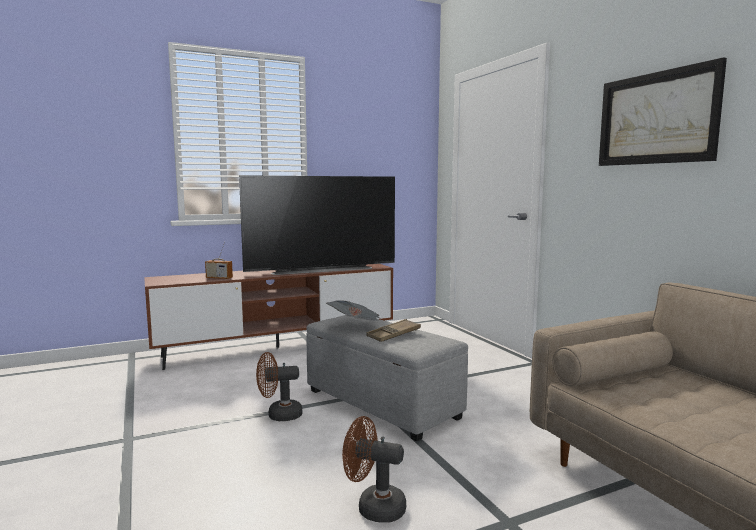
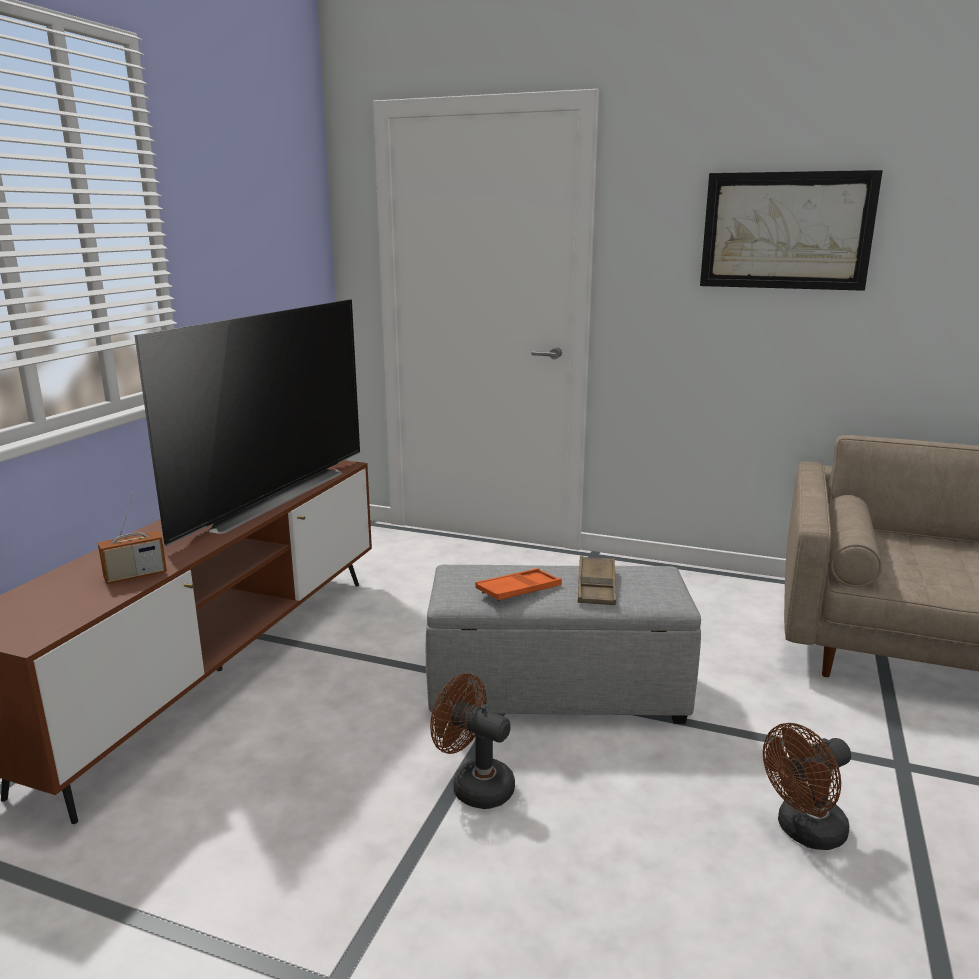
camera: 45 degrees left, 10 degrees up
brown fan [256,352,302,421] -> brown fan turned 90 degrees clockwise [430,673,515,809]
newspaper [326,300,379,321] -> orange tray [475,568,562,602]

